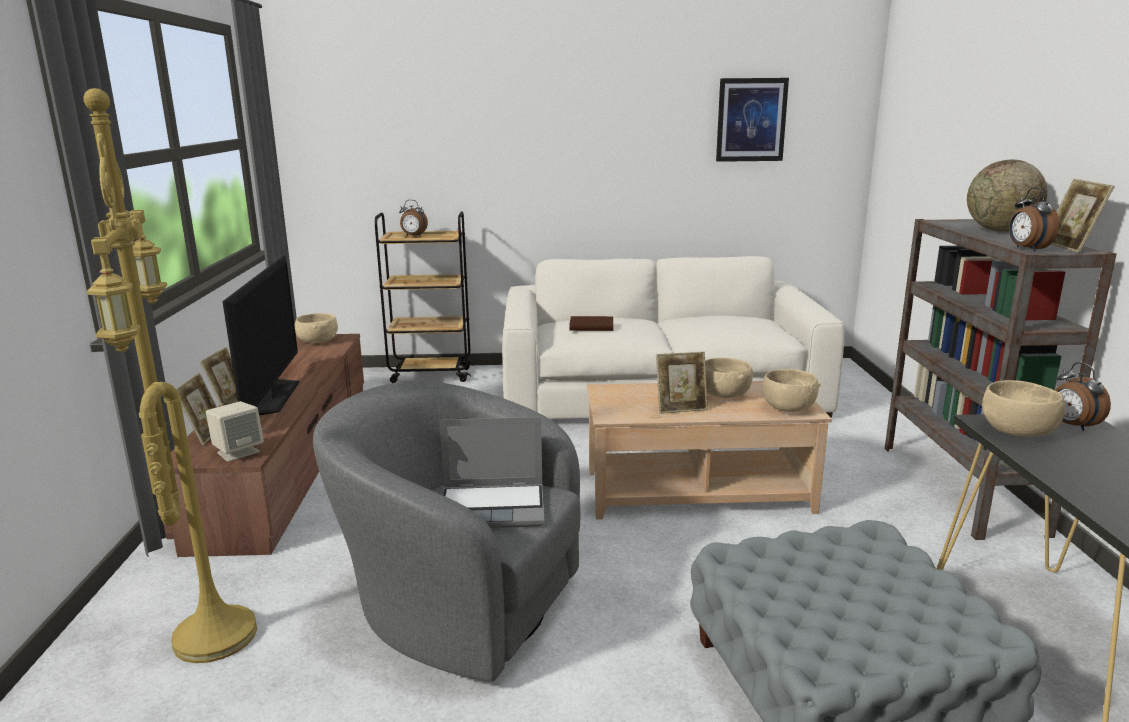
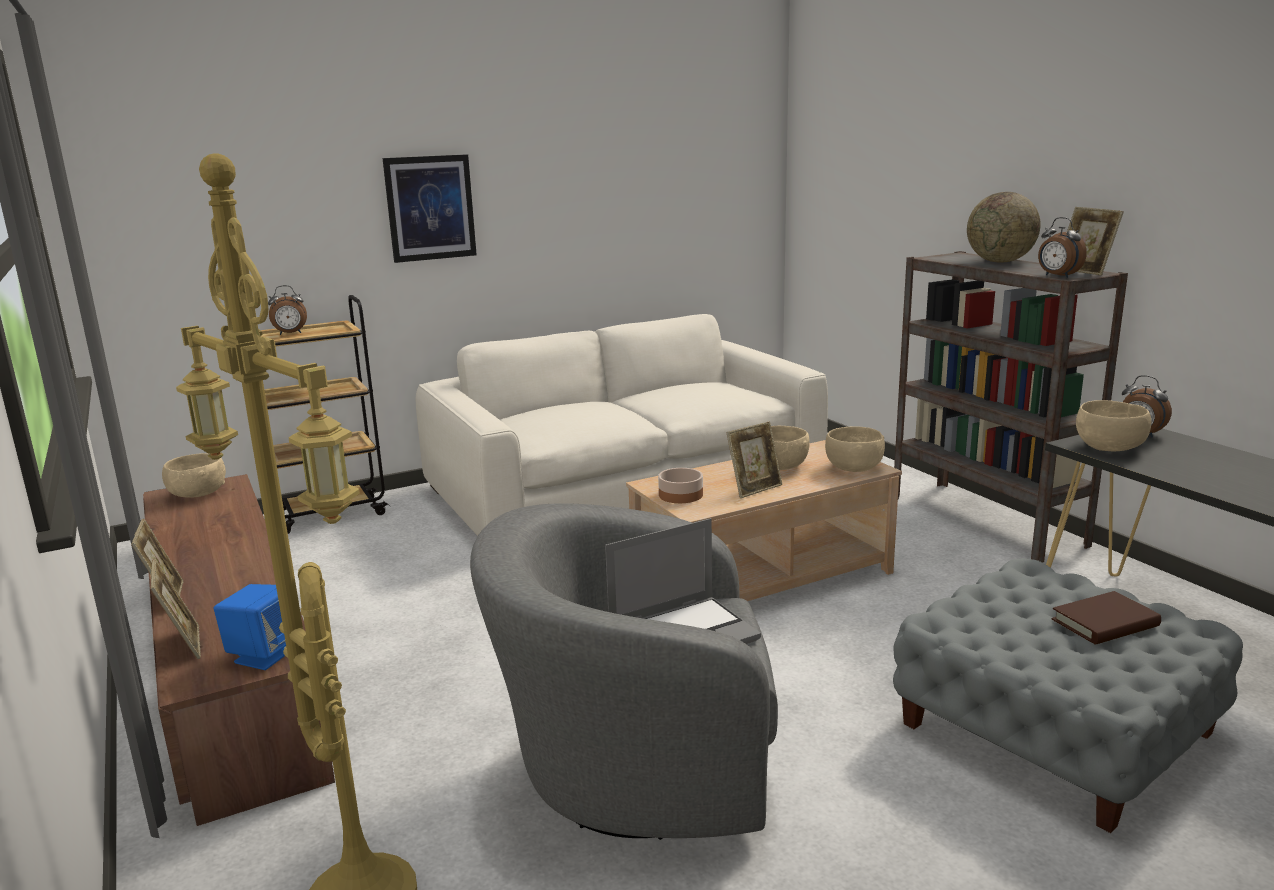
camera: 25 degrees left, 0 degrees up
beige speaker [206,401,264,462] -> blue speaker [214,584,286,670]
television [222,255,299,415] -> none
brown book [569,316,613,331] -> brown book moved to [1052,591,1161,645]
picture [716,78,789,162] -> picture moved to [383,154,477,263]
none -> bowl [658,468,703,503]

